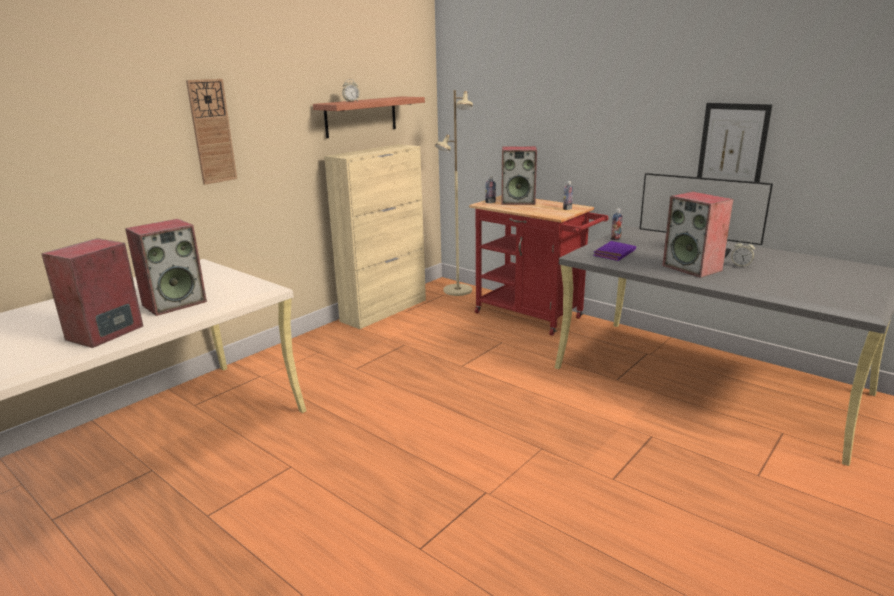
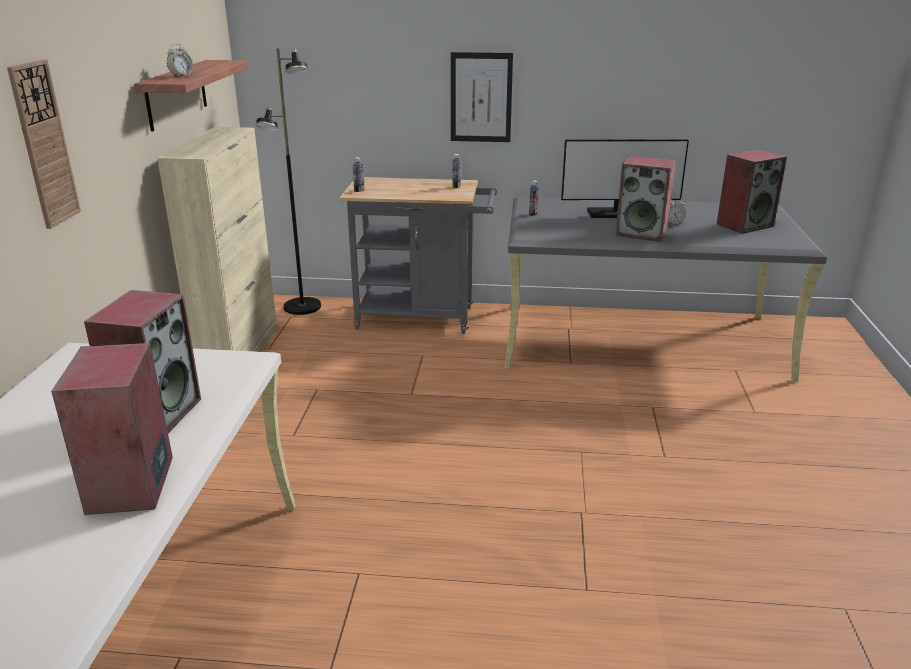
camera: 35 degrees left, 5 degrees up
beige floor lamp [435,90,473,296] -> black floor lamp [255,48,321,315]
red cart [469,196,608,336] -> grey cart [339,177,497,334]
speaker [501,146,537,205] -> speaker moved to [717,150,787,234]
purple book [593,241,636,261] -> none
picture [697,103,772,182] -> picture moved to [451,52,513,142]

